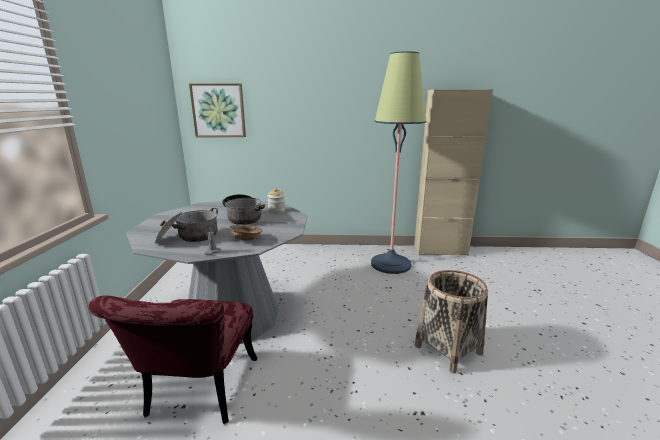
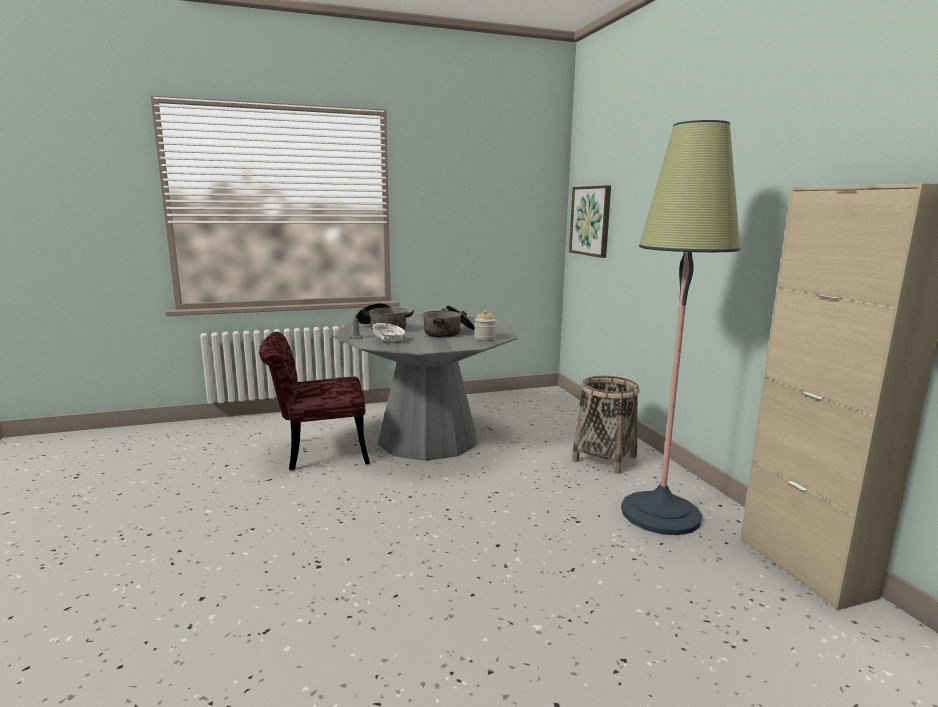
camera: 70 degrees right, 5 degrees down
brown bowl [229,224,262,241] -> white bowl [372,323,405,342]
basket [415,270,488,374] -> basket moved to [572,376,639,474]

